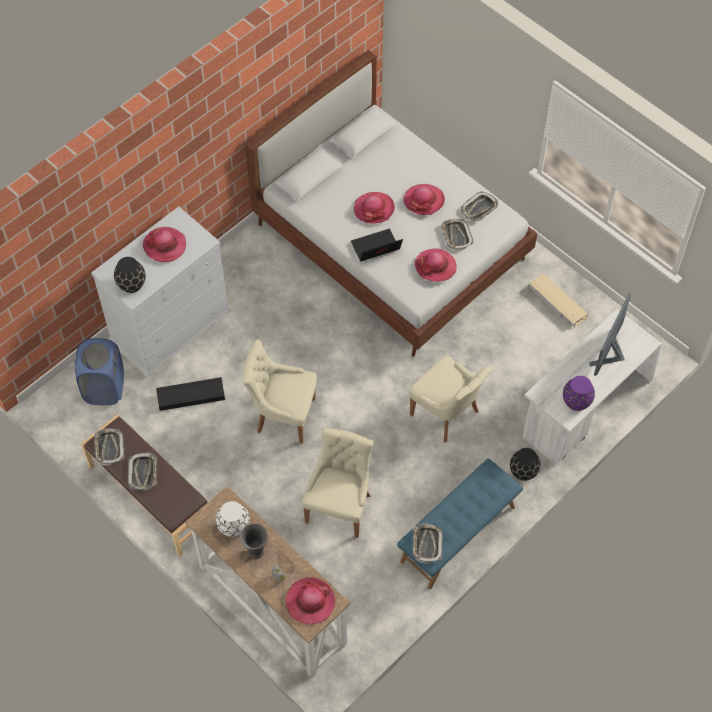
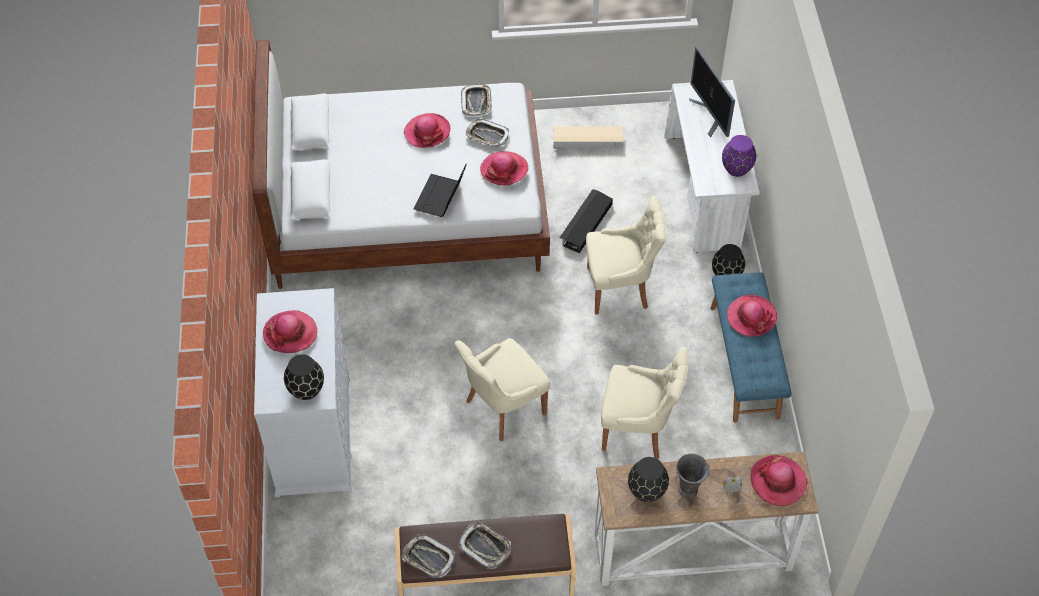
camera: 50 degrees left, 5 degrees down
blue laundry basket [75,338,124,405] -> none
black storage box [156,377,225,411] -> black storage box moved to [559,189,613,253]
white vase [216,501,250,537] -> black vase [628,457,669,502]
beige chair [302,428,374,538] -> beige chair turned 135 degrees clockwise [601,347,688,459]
hat [354,192,395,223] -> hat moved to [727,295,777,337]
tray [412,523,443,564] -> none

